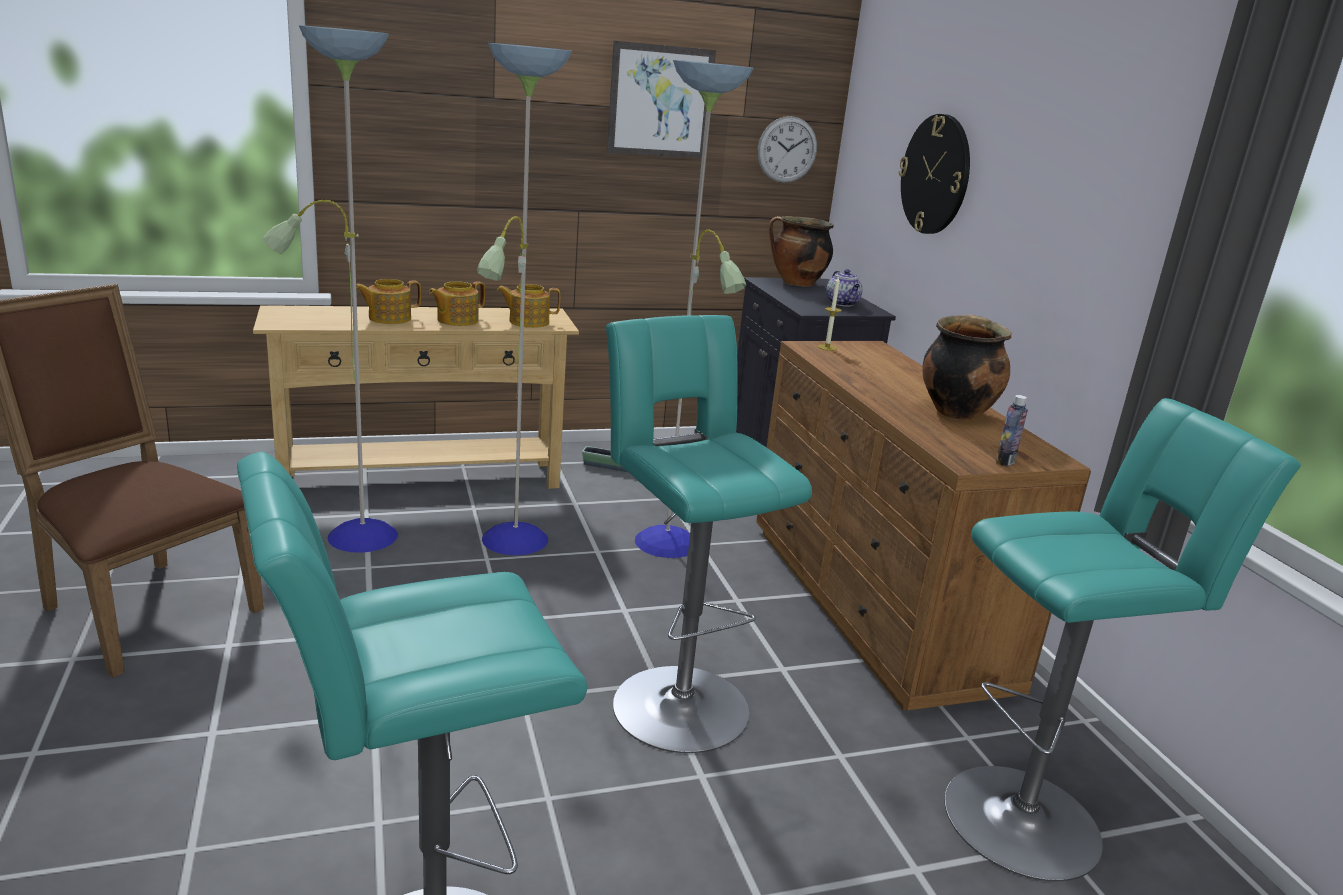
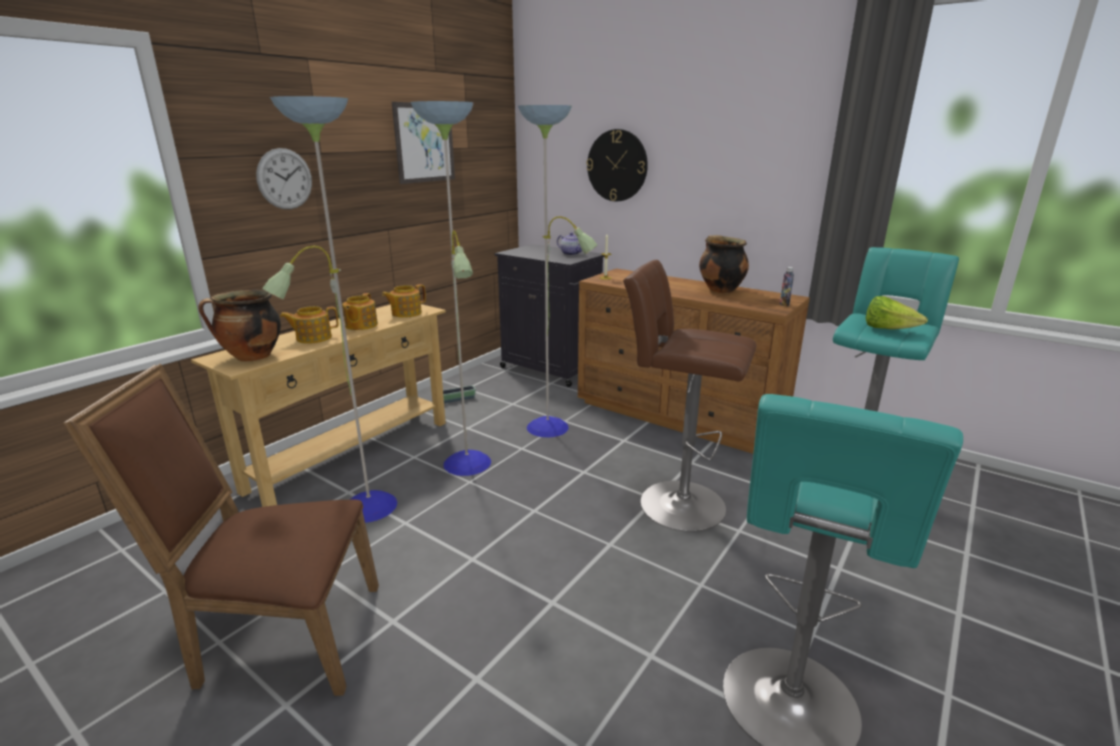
camera: 35 degrees left, 0 degrees up
teapot [356,279,421,324] -> teapot turned 45 degrees clockwise [280,306,338,344]
turquoise stool [606,315,812,753] -> brown stool [623,260,756,532]
wall clock [757,116,817,183] -> wall clock moved to [256,148,312,209]
cooking pot [769,216,834,286] -> cooking pot moved to [198,290,281,362]
none -> lettuce [866,296,928,329]

